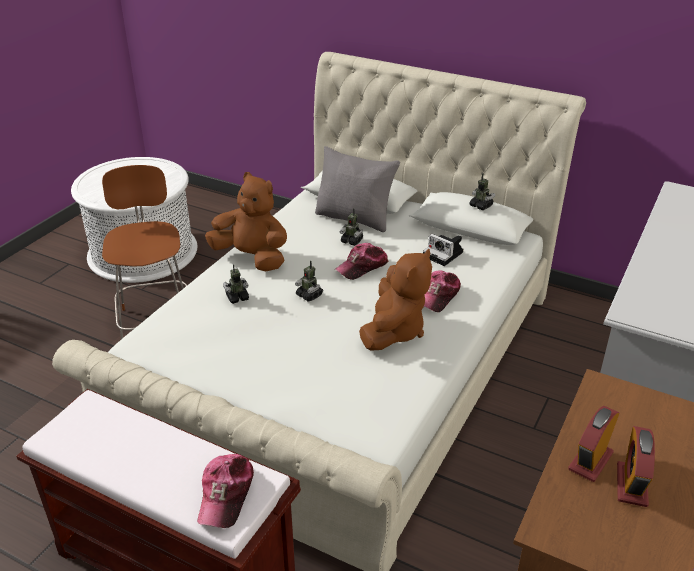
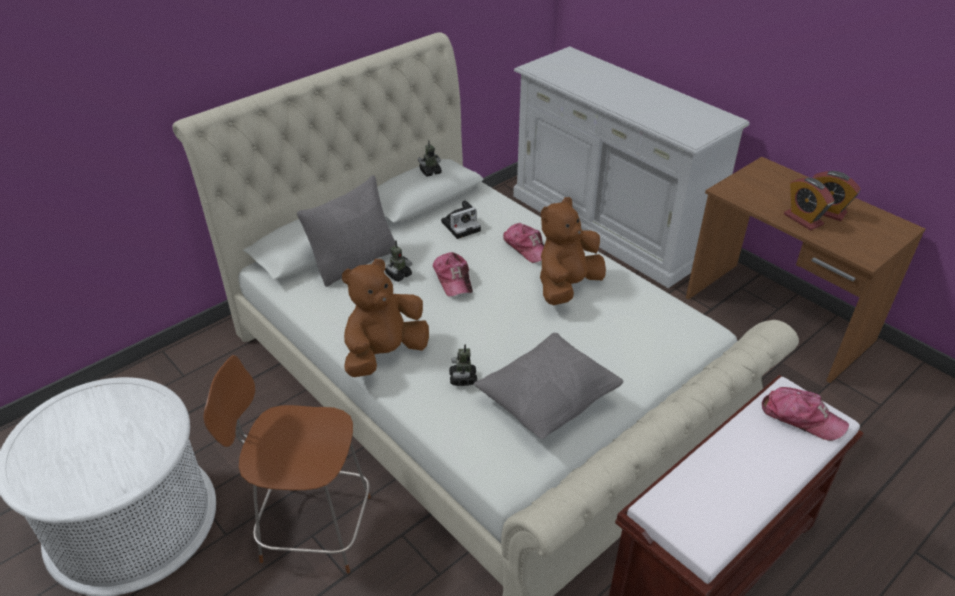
camera: 70 degrees left, 5 degrees up
toy robot [295,261,323,302] -> none
brown plush toy [359,249,432,351] -> brown plush toy turned 90 degrees counterclockwise [540,197,606,305]
none -> grey pillow [474,333,623,439]

